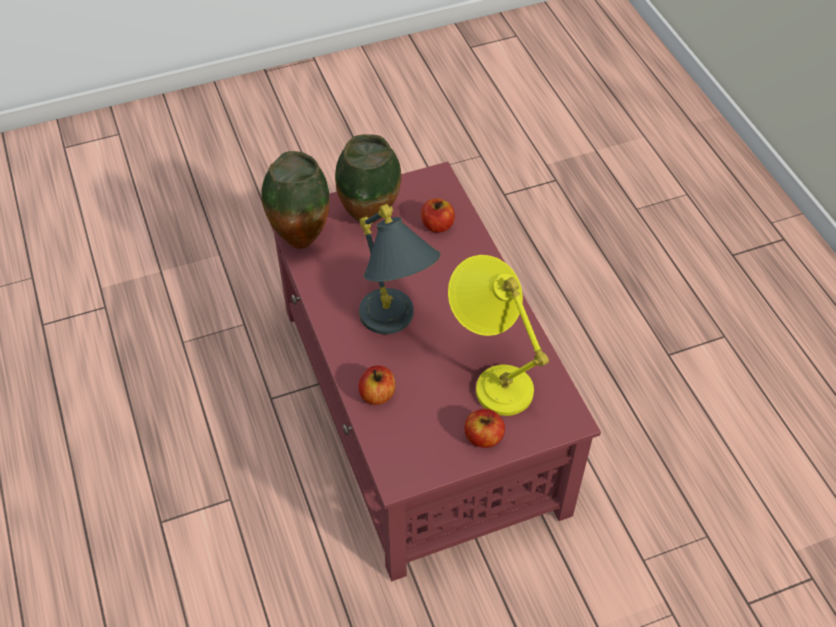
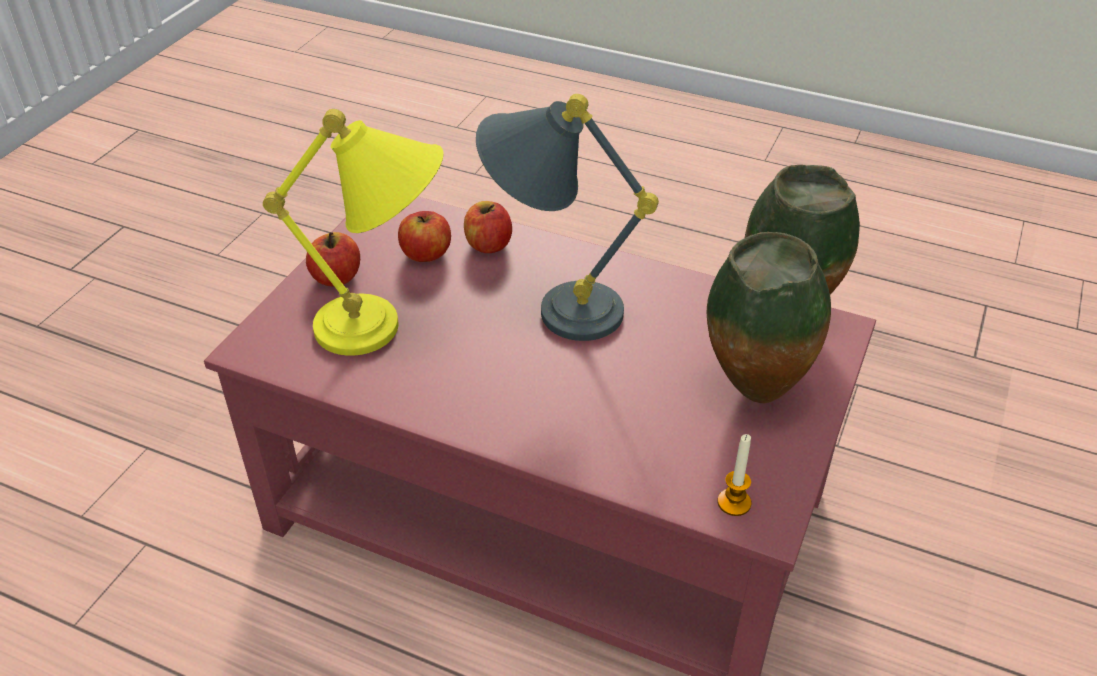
camera: 135 degrees right, 10 degrees down
apple [421,198,455,233] -> apple moved to [398,211,451,262]
none -> candle [717,434,751,516]

